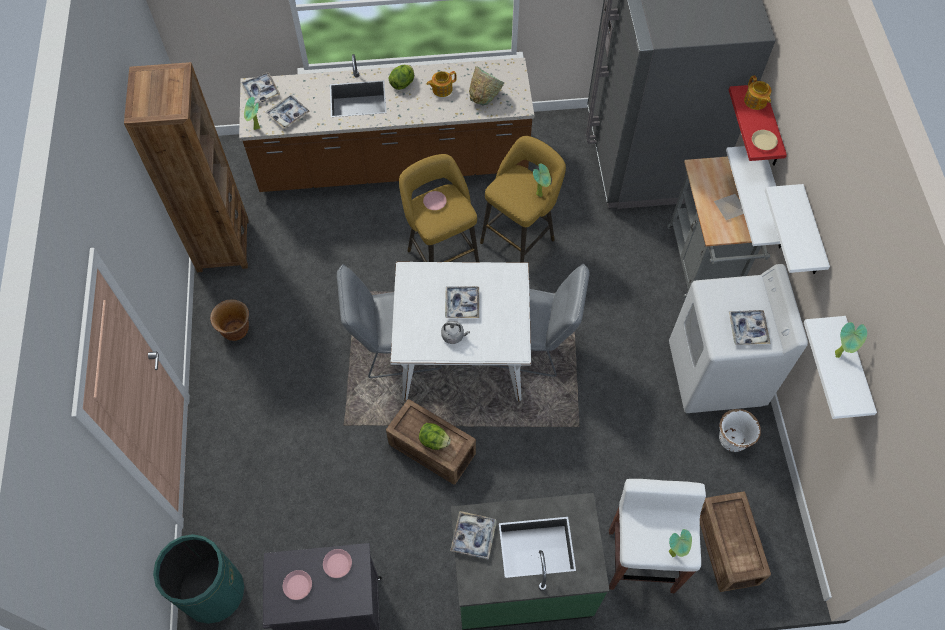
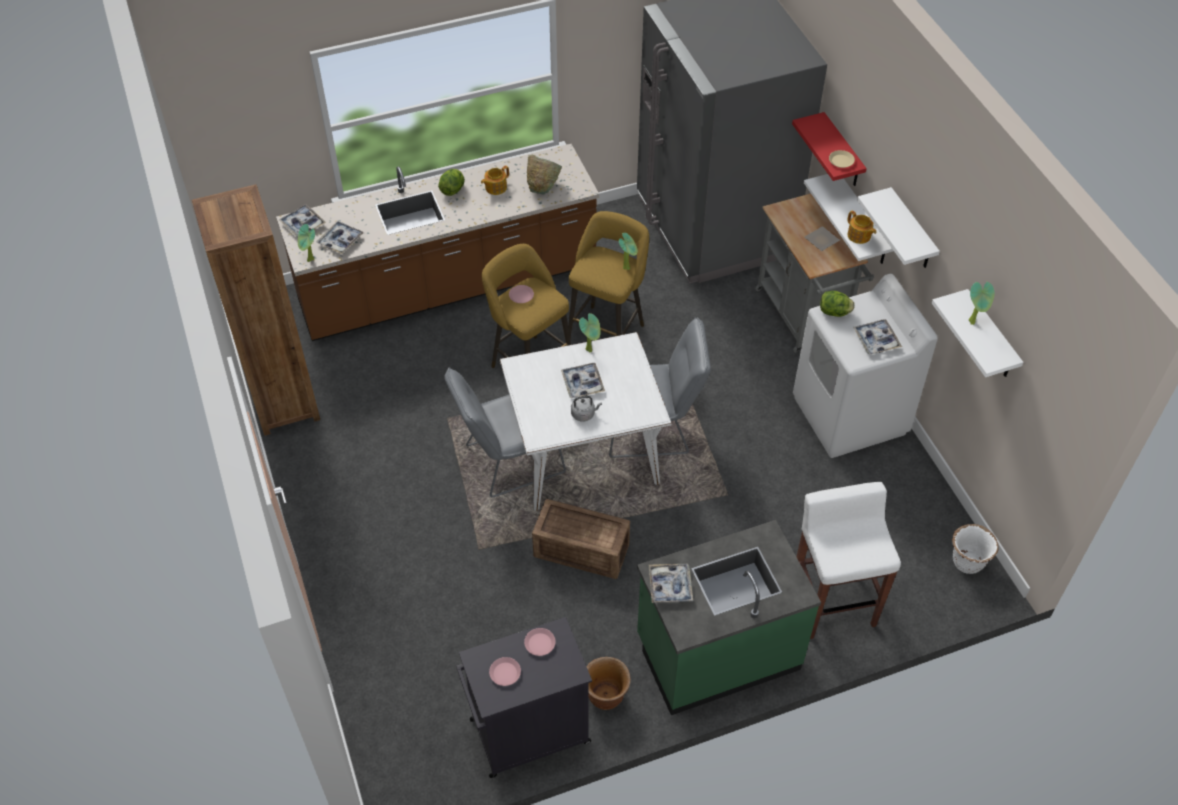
camera: 15 degrees left, 10 degrees down
green trash can [153,534,244,624] -> none
brown planter [210,300,249,341] -> brown planter moved to [586,657,631,710]
lettuce [419,423,451,450] -> lettuce moved to [820,291,855,317]
potted plant [669,529,692,557] -> potted plant moved to [579,313,601,353]
crate [700,491,771,592] -> none
white planter [719,409,761,452] -> white planter moved to [952,524,998,574]
teapot [744,75,771,110] -> teapot moved to [847,210,876,244]

